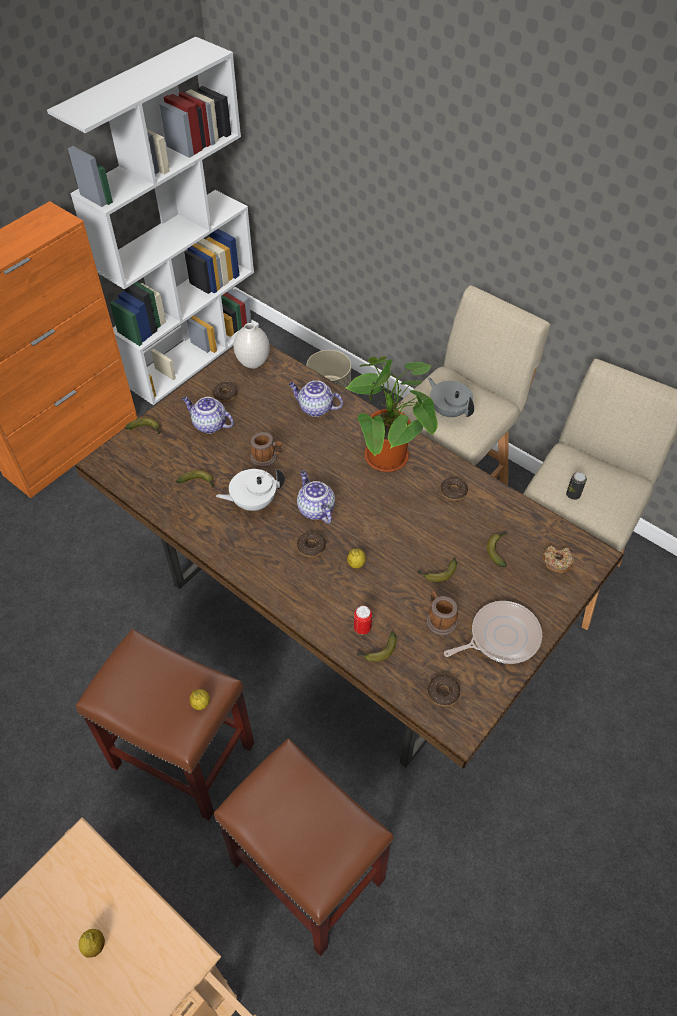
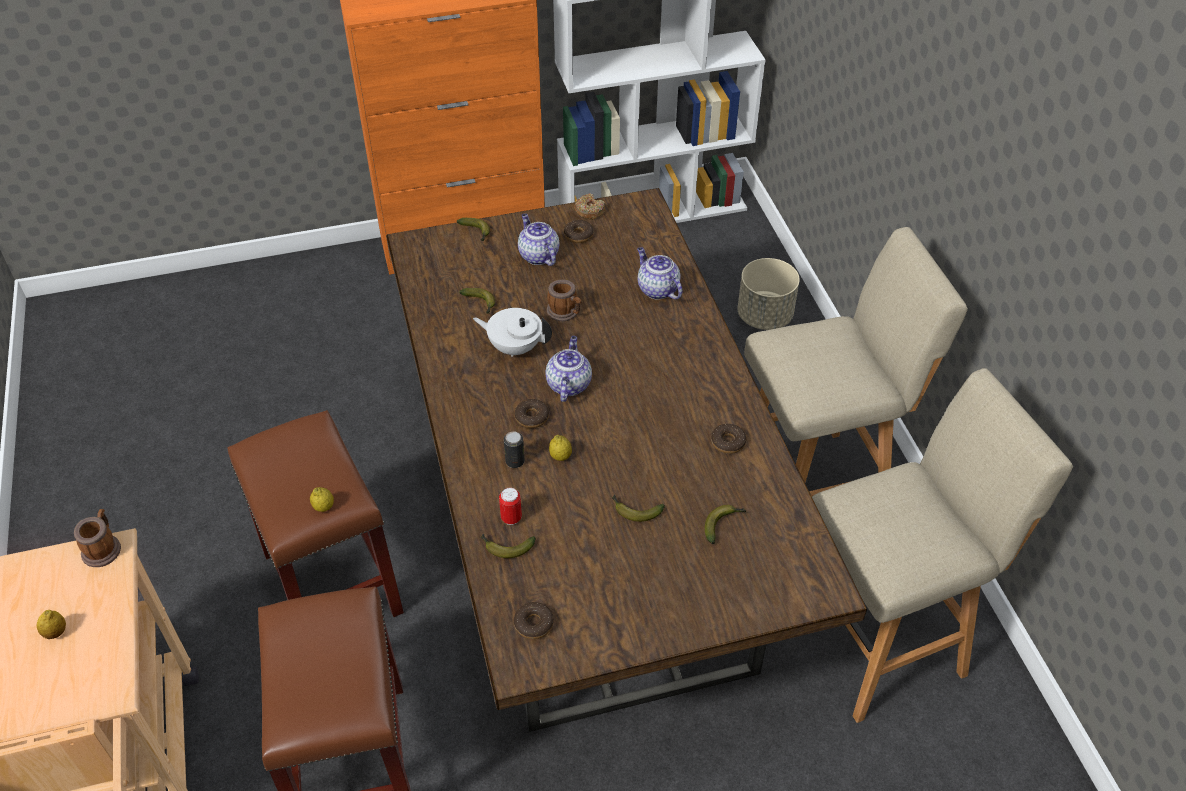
camera: 35 degrees right, 5 degrees down
white vase [234,323,270,369] -> none
potted plant [346,356,438,472] -> none
mug [426,591,458,636] -> mug moved to [74,509,121,567]
grey teapot [428,378,474,417] -> none
frying pan [444,601,542,664] -> none
donut [543,545,574,573] -> donut moved to [574,194,605,220]
can [566,472,587,500] -> can moved to [504,431,525,468]

